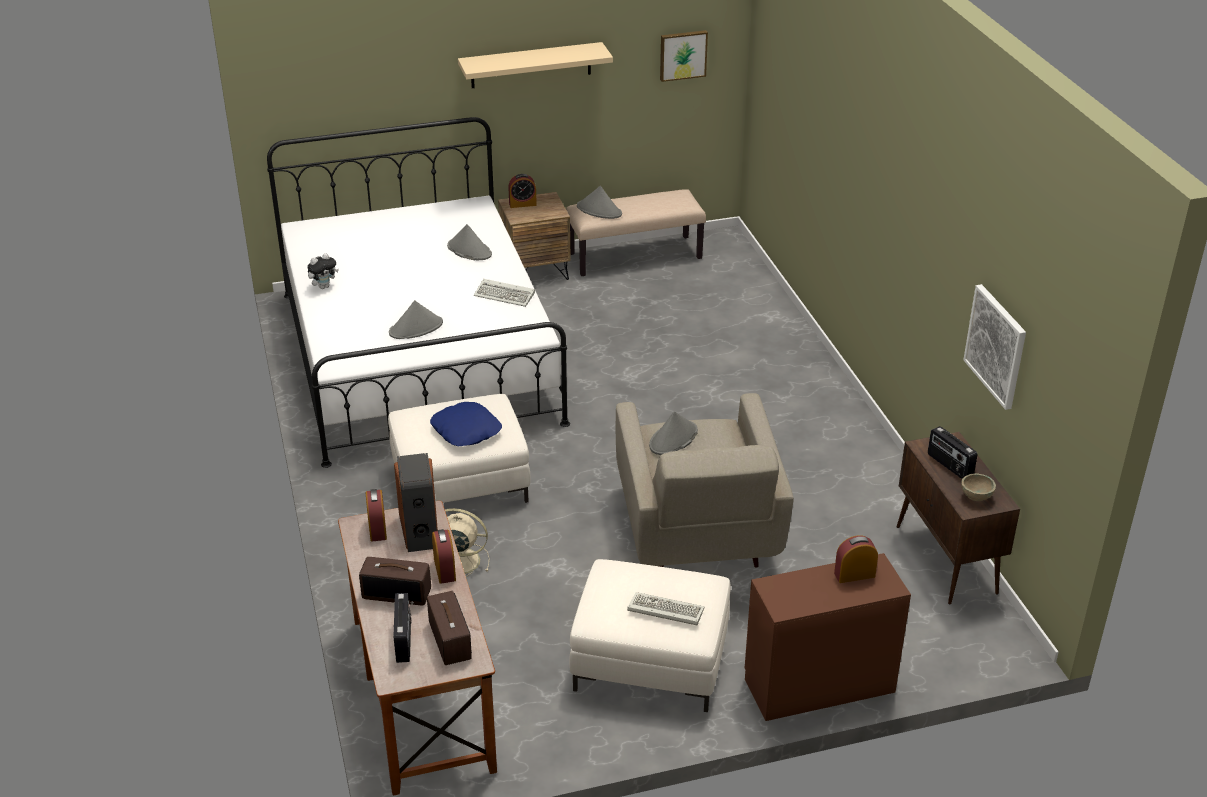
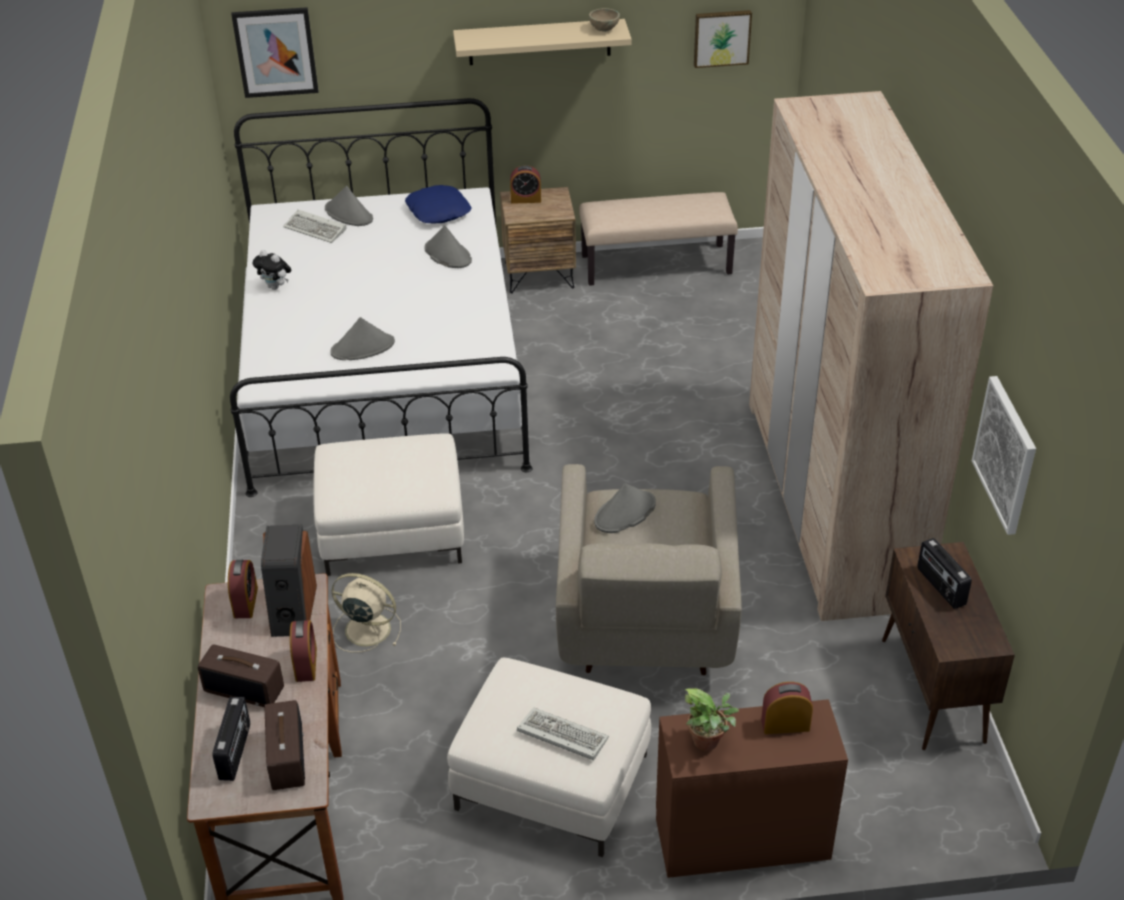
camera: 10 degrees right, 5 degrees up
plush toy [307,253,339,289] -> plush toy turned 60 degrees clockwise [253,250,291,290]
blue pillow [430,402,502,446] -> blue pillow moved to [405,185,471,223]
keyboard [474,279,535,307] -> keyboard moved to [283,210,347,243]
grey hat [577,186,622,219] -> grey hat moved to [325,186,373,226]
beige bowl [961,473,996,501] -> beige bowl moved to [589,8,620,32]
none -> picture [231,7,318,98]
none -> potted plant [684,688,739,751]
none -> beige wardrobe [749,91,993,621]

